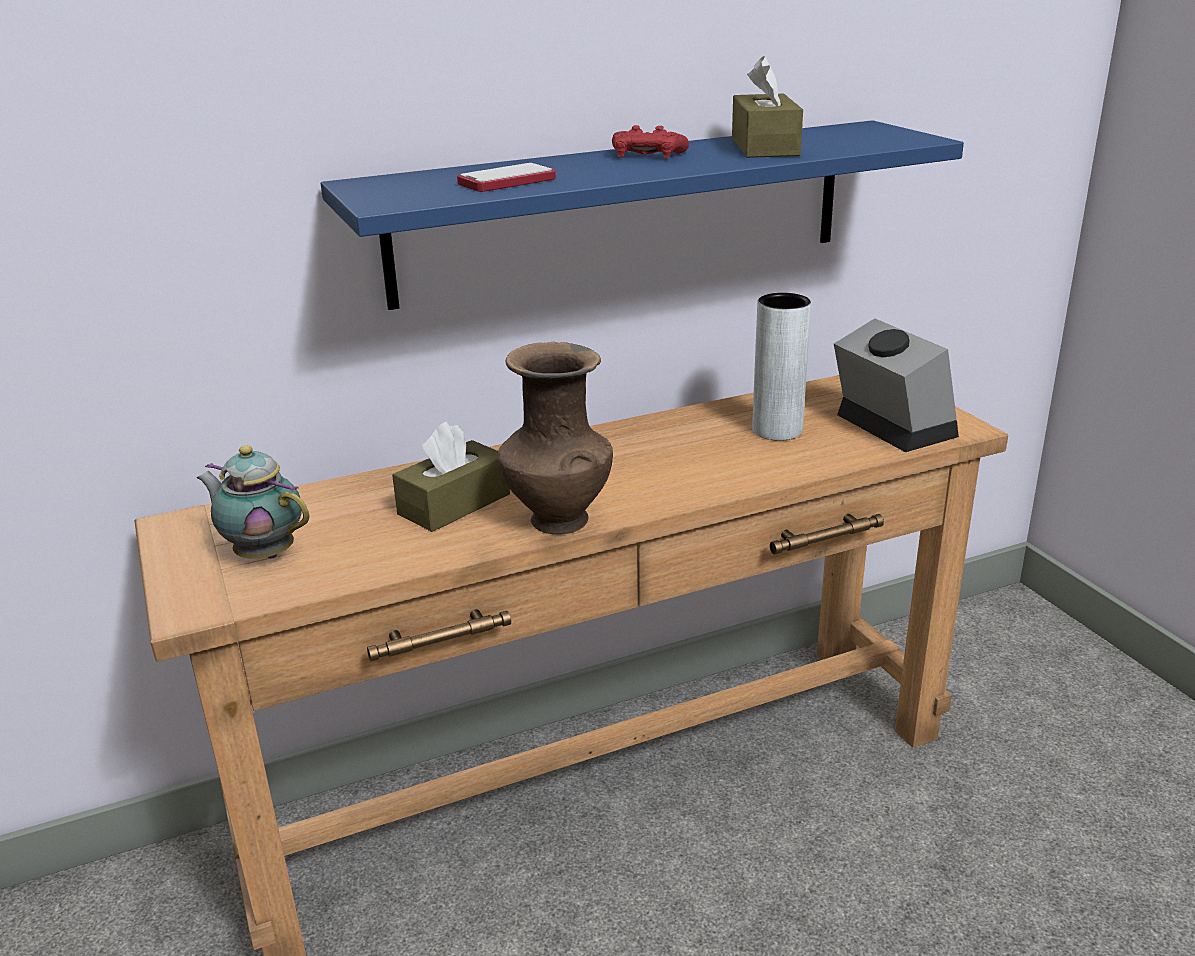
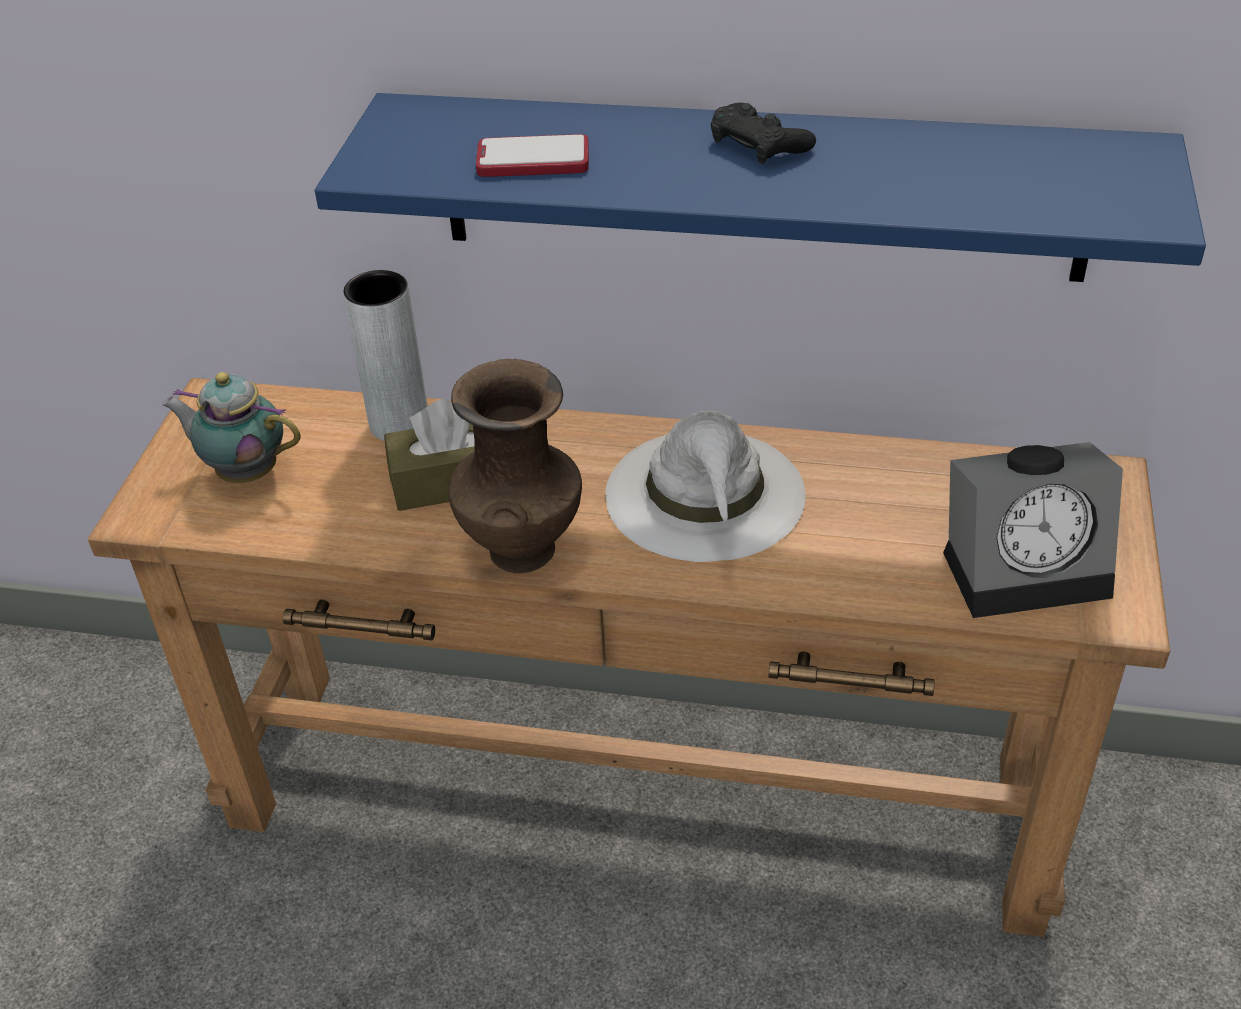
camera: 35 degrees right, 15 degrees up
teapot [196,445,309,559] -> teapot turned 45 degrees counterclockwise [162,372,301,483]
red game controller [612,125,689,158] -> black game controller [711,103,816,164]
brown tissue box [732,56,803,158] -> none
grey vase [752,293,811,441] -> grey vase moved to [343,270,428,441]
alarm clock [834,318,959,452] -> alarm clock turned 75 degrees clockwise [943,442,1123,618]
none -> white hat [605,411,805,562]

